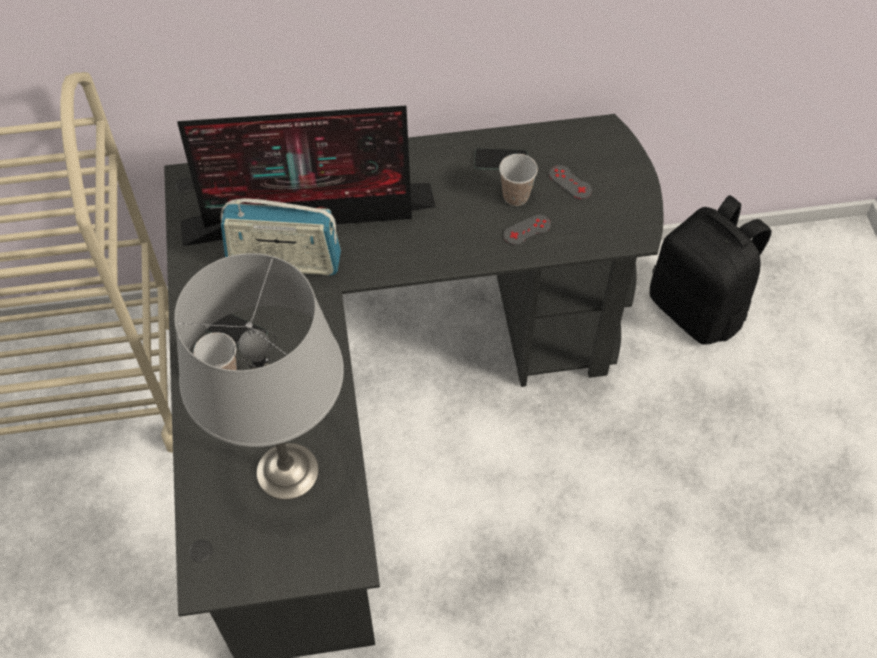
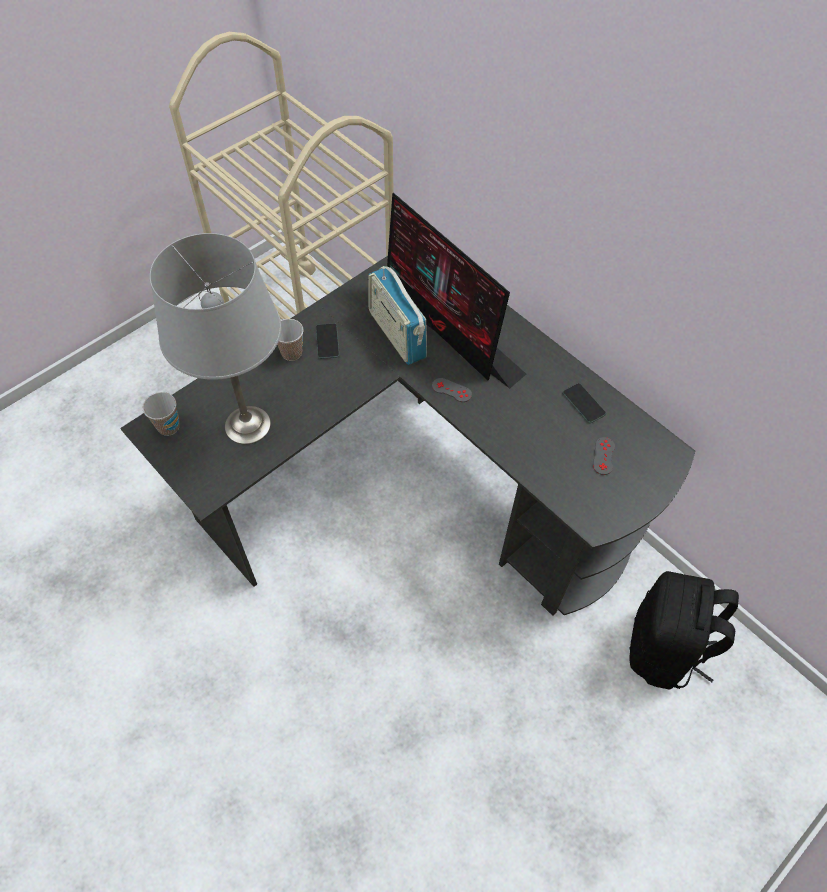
camera: 55 degrees right, 0 degrees up
cup [499,154,538,206] -> cup moved to [143,392,180,436]
grey game controller [504,215,551,245] -> grey game controller moved to [432,378,472,402]

